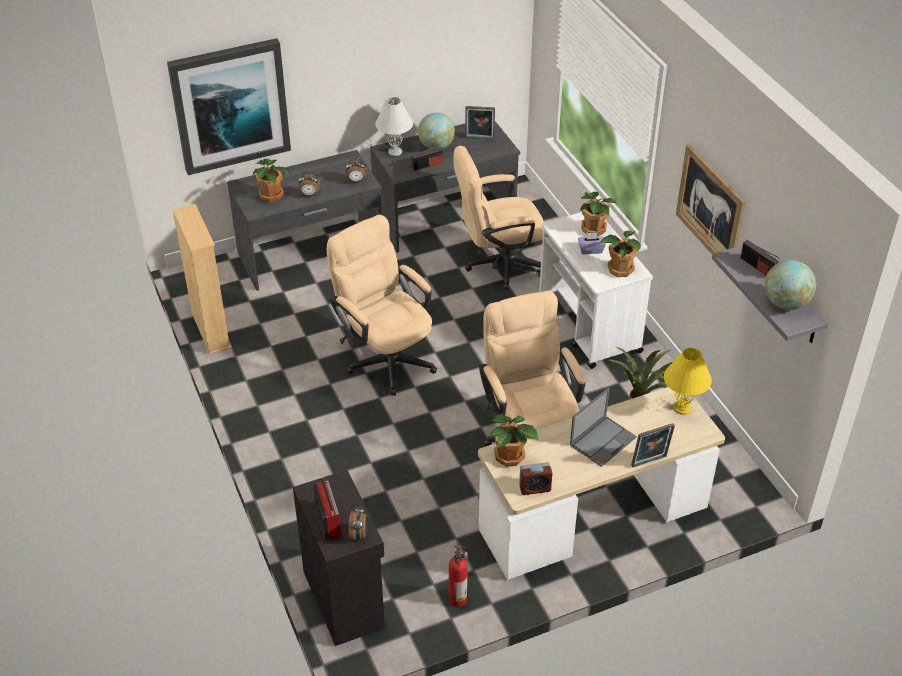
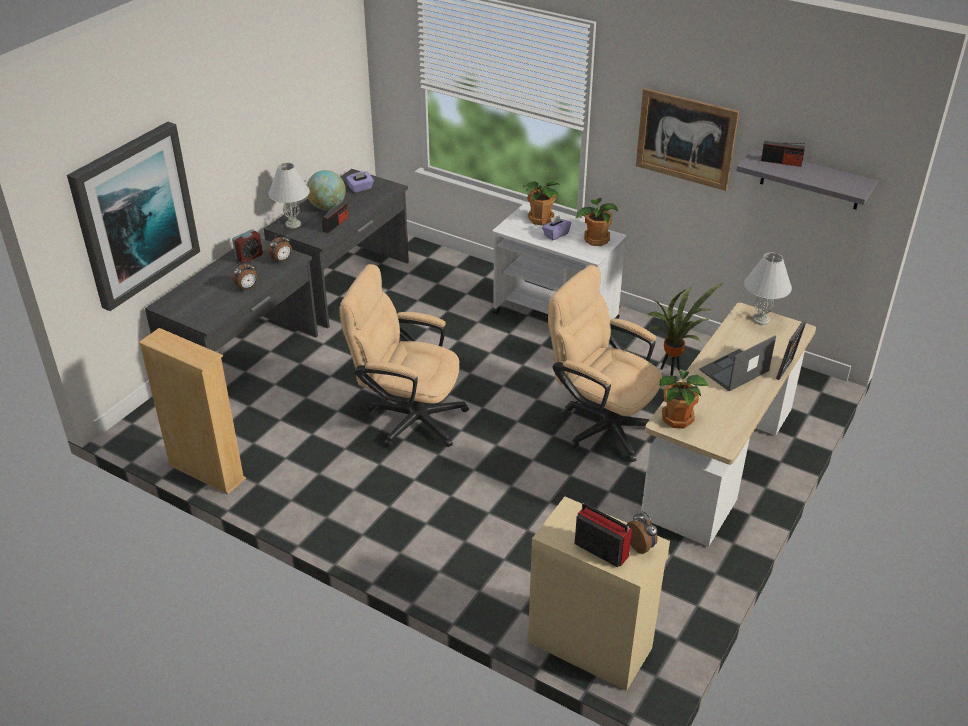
camera: 35 degrees left, 5 degrees down
potted plant [253,159,288,203] -> none
black cabinet [293,470,385,646] -> beige cabinet [528,496,670,691]
fire extinguisher [449,543,468,607] -> none
beige office chair [453,146,544,290] -> none
picture frame [465,106,495,140] -> purple tissue box [346,171,374,193]
alarm clock [519,462,552,495] -> alarm clock moved to [232,229,263,263]
laptop [570,387,637,467] -> laptop turned 135 degrees counterclockwise [699,336,776,391]
yellow table lamp [664,348,712,415] -> white table lamp [744,252,792,325]
globe [765,260,816,310] -> none

